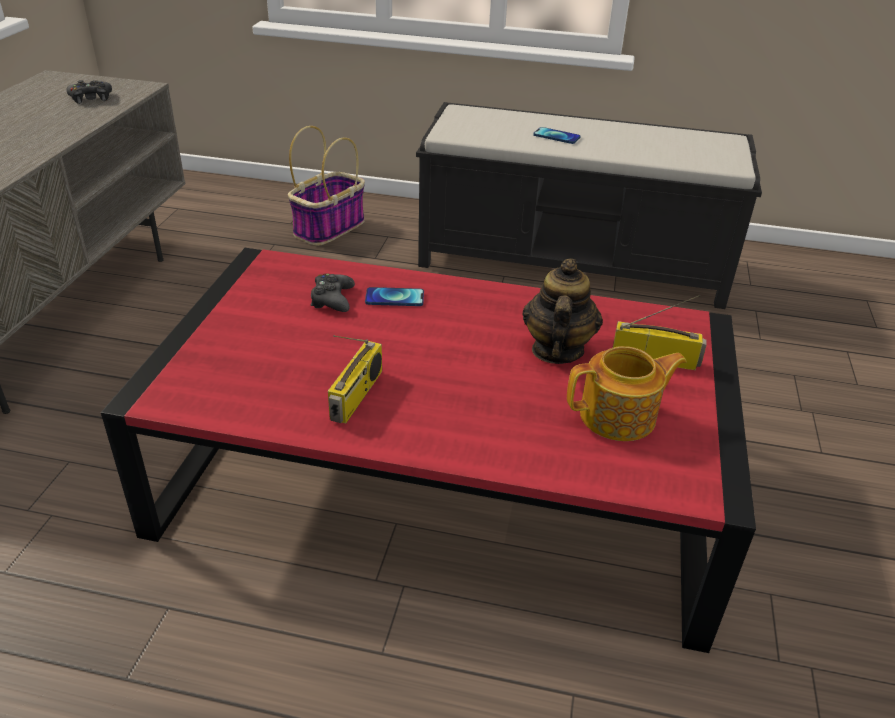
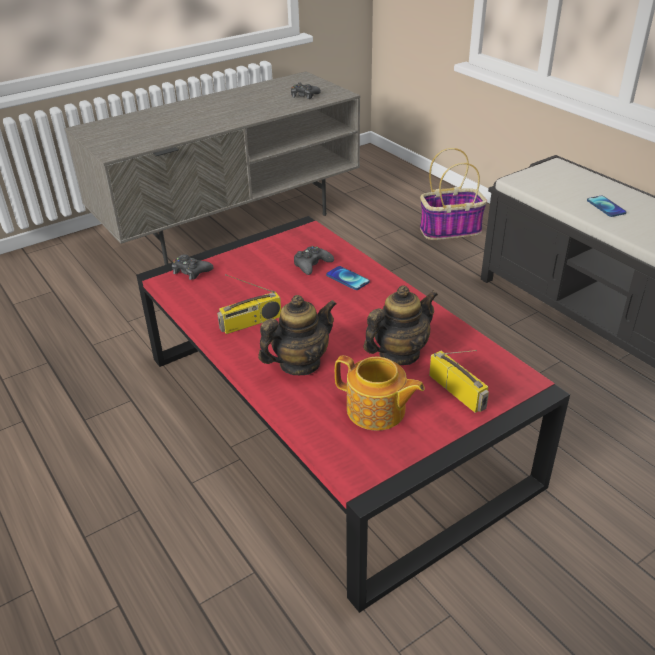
camera: 45 degrees right, 0 degrees up
none -> black game controller [172,254,214,280]
none -> teapot [258,295,337,375]

